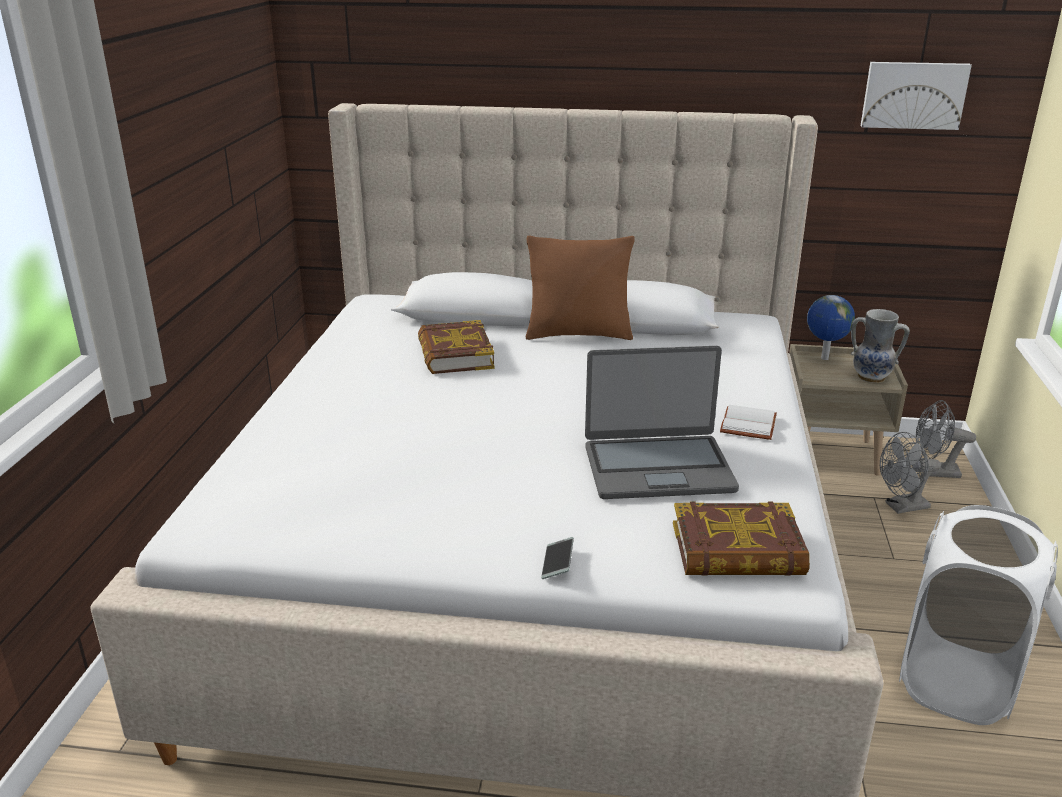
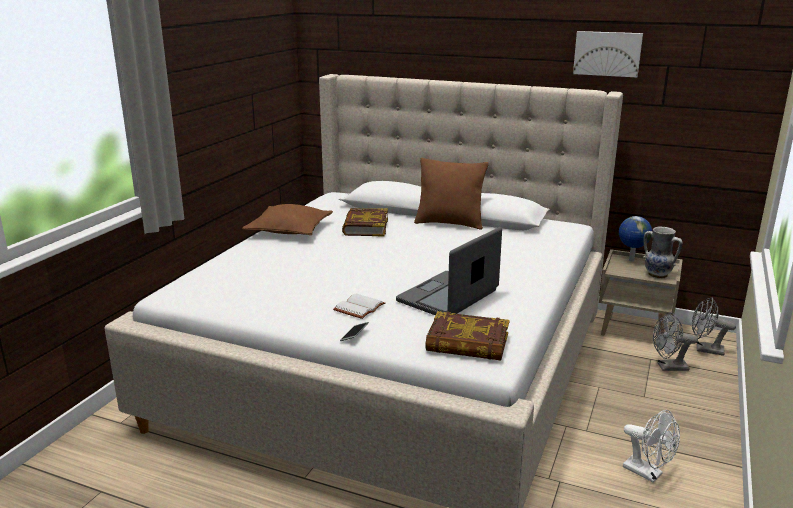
camera: 15 degrees right, 5 degrees down
laptop [585,346,739,499] -> laptop turned 120 degrees clockwise [396,227,502,316]
white book [720,405,777,440] -> white book moved to [333,294,385,319]
picture [861,62,972,130] -> picture moved to [573,31,643,77]
white laundry basket [899,505,1058,725] -> white fan [623,410,680,483]
none -> brown pillow [242,204,333,235]

